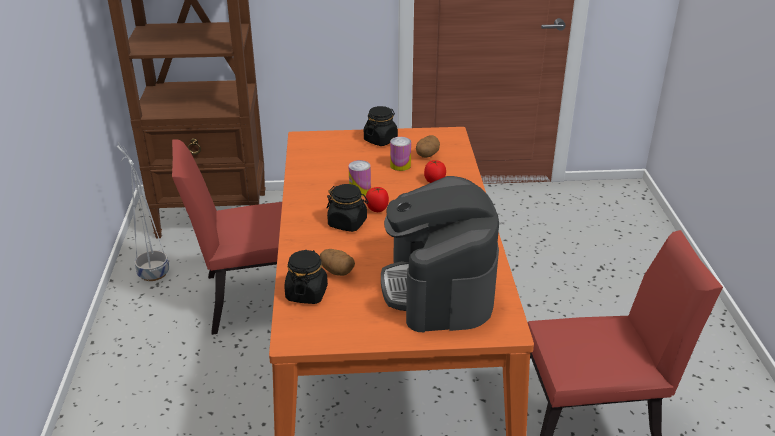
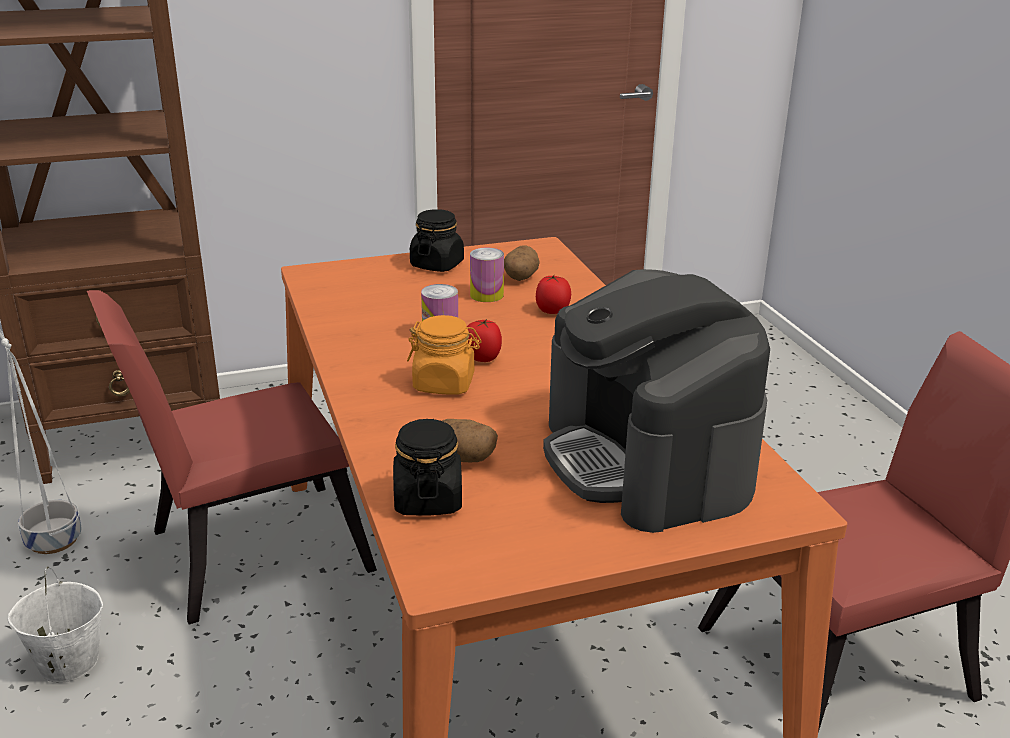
camera: 15 degrees left, 5 degrees down
black jar [326,184,369,232] -> orange jar [407,315,482,394]
none -> white bucket [8,566,103,683]

